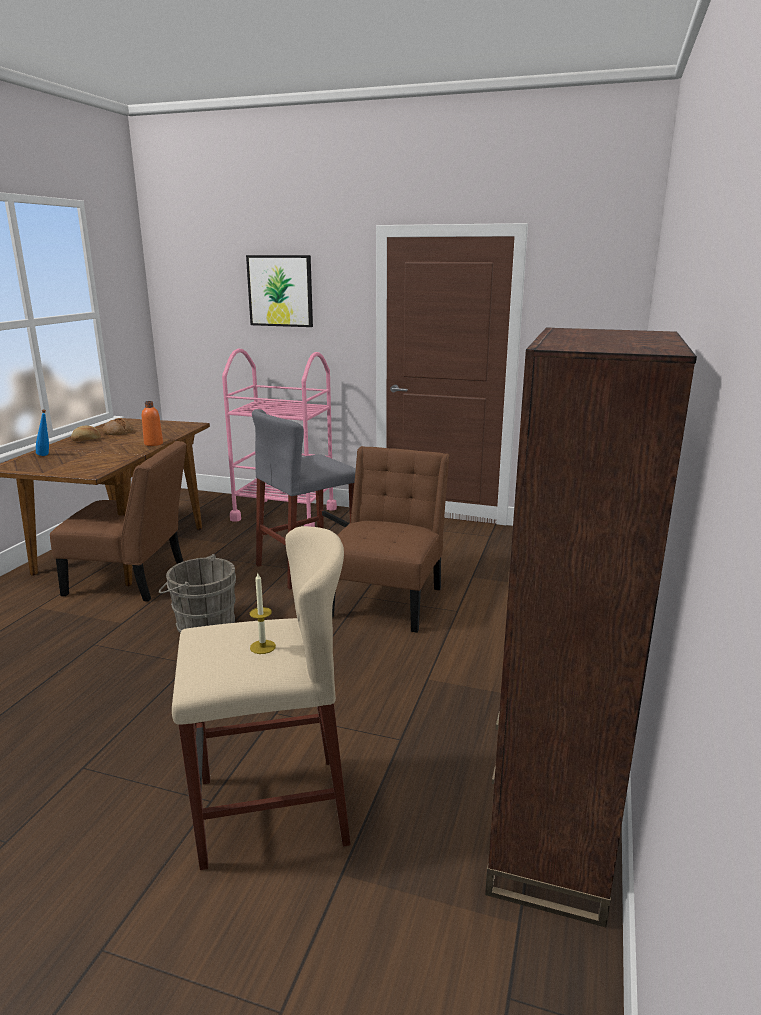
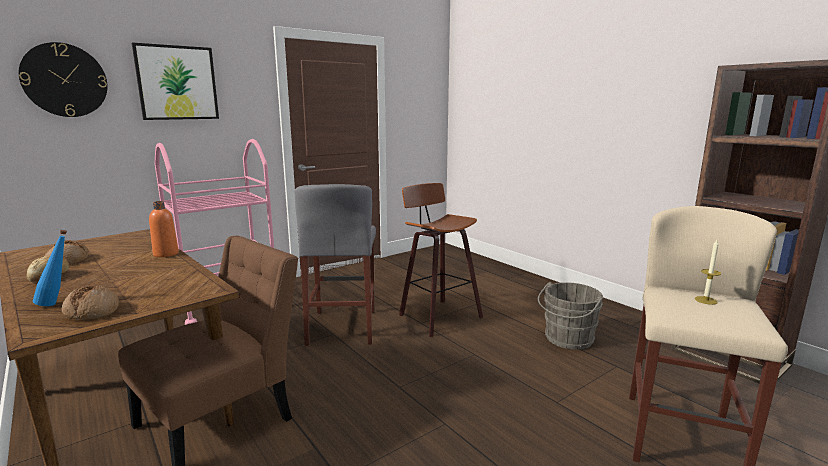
camera: 55 degrees left, 5 degrees down
grey bucket [159,554,236,633] -> grey bucket moved to [538,282,603,350]
brown chair [332,446,450,633] -> stool [399,183,483,337]
none -> wall clock [19,42,107,117]
none -> bread [62,285,119,320]

